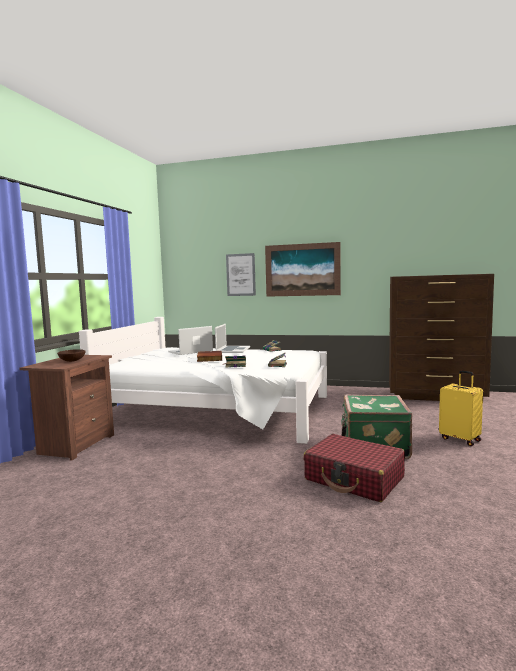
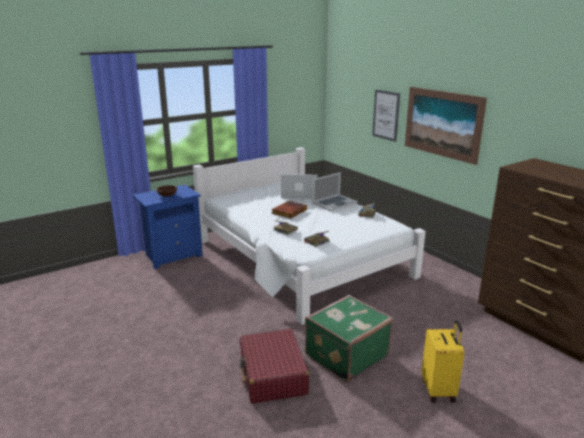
camera: 40 degrees right, 15 degrees up
brown nightstand [19,355,114,461] -> blue nightstand [132,185,203,269]

